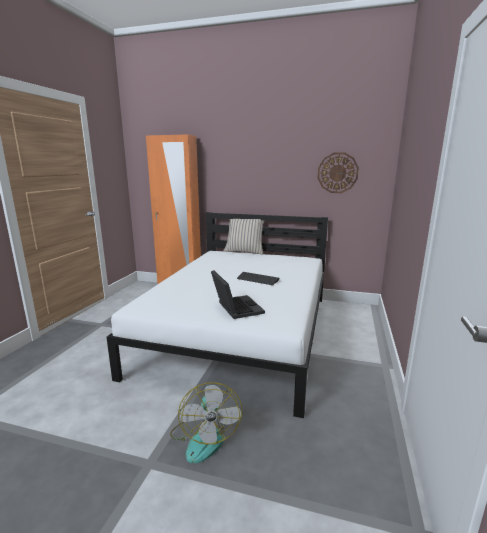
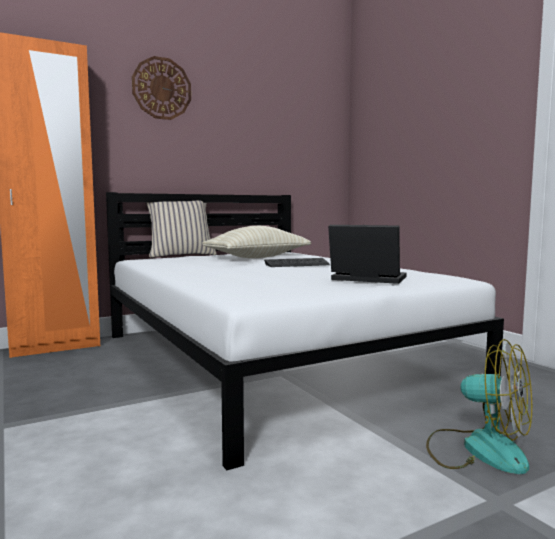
camera: 45 degrees left, 10 degrees down
wall clock [318,152,359,193] -> wall clock moved to [132,56,191,120]
none -> beige pillow [202,226,311,258]

